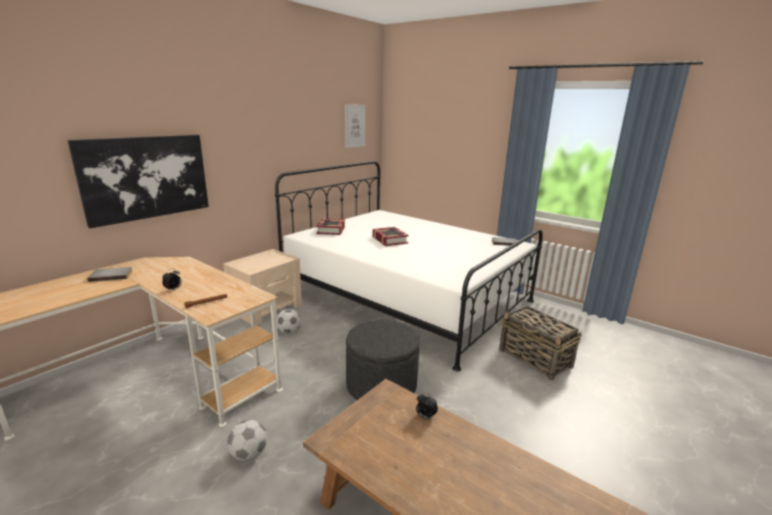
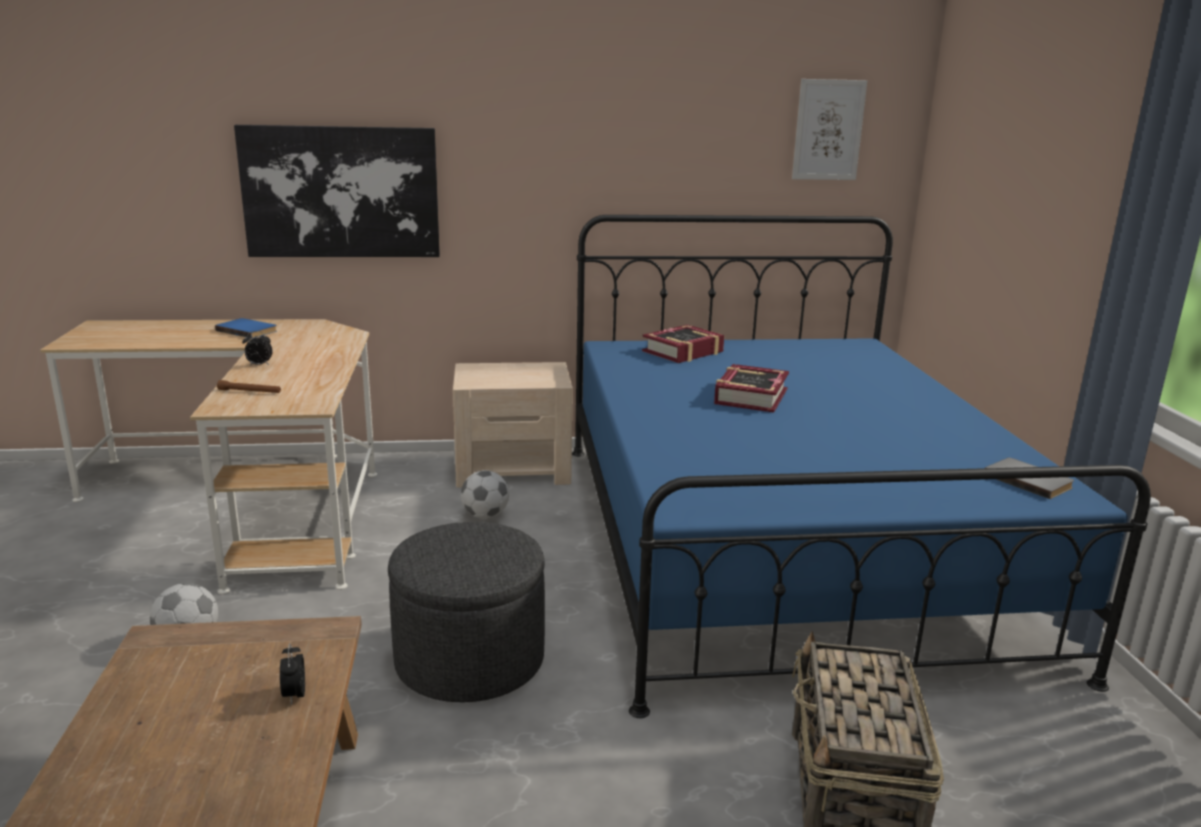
camera: 45 degrees right, 0 degrees up
grey book [87,267,132,282] -> blue book [215,318,277,339]
white bed [275,161,543,371] -> blue bed [572,215,1151,718]

